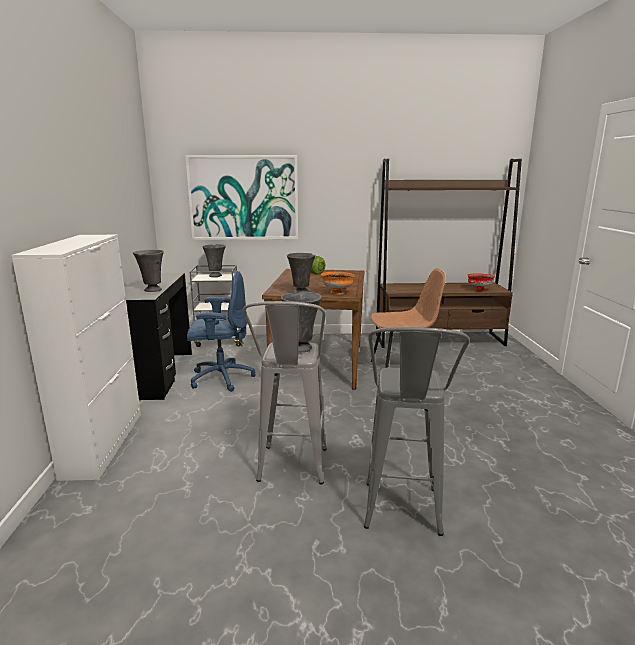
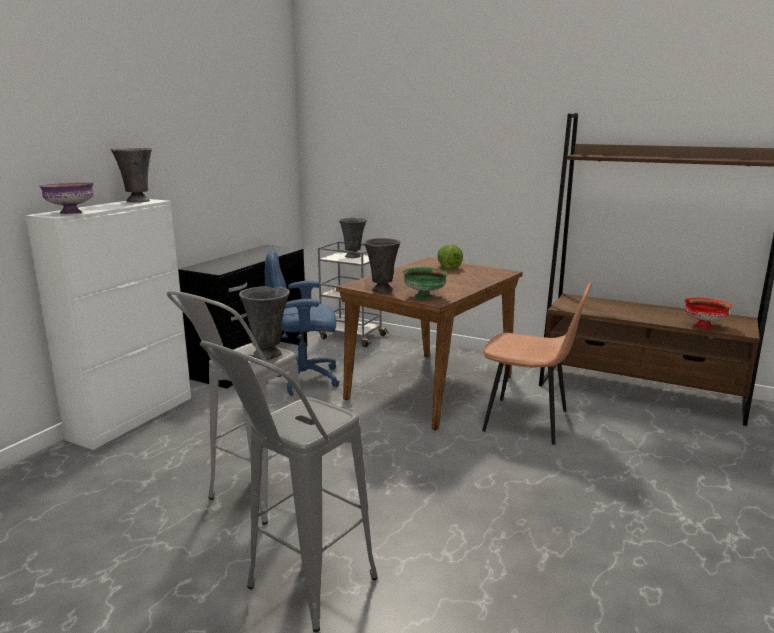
camera: 30 degrees right, 0 degrees up
grey vase [133,250,164,292] -> grey vase moved to [111,148,152,202]
picture [185,155,298,240] -> none
blue office chair [187,271,255,392] -> blue office chair turned 150 degrees clockwise [265,251,340,396]
orange bowl [321,272,355,295] -> green bowl [403,267,448,299]
none -> purple bowl [39,183,94,214]

